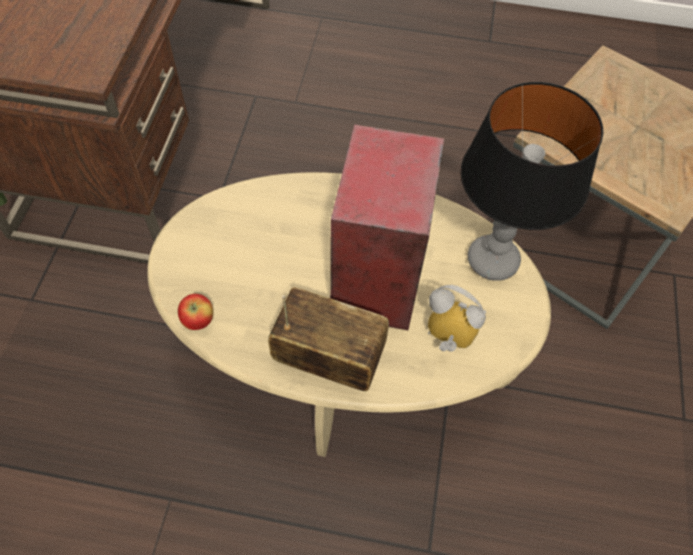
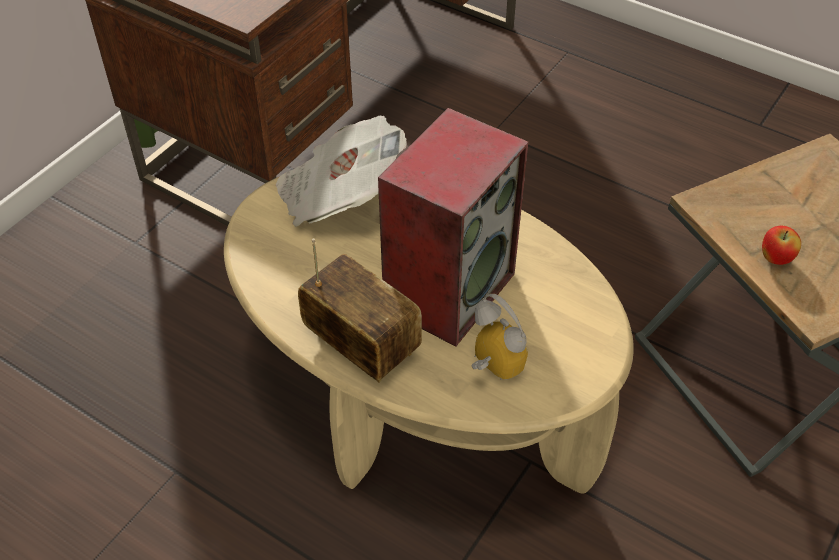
camera: 25 degrees right, 10 degrees down
apple [178,294,213,330] -> apple moved to [762,226,801,265]
table lamp [461,82,603,281] -> none
none -> newspaper [276,116,407,227]

